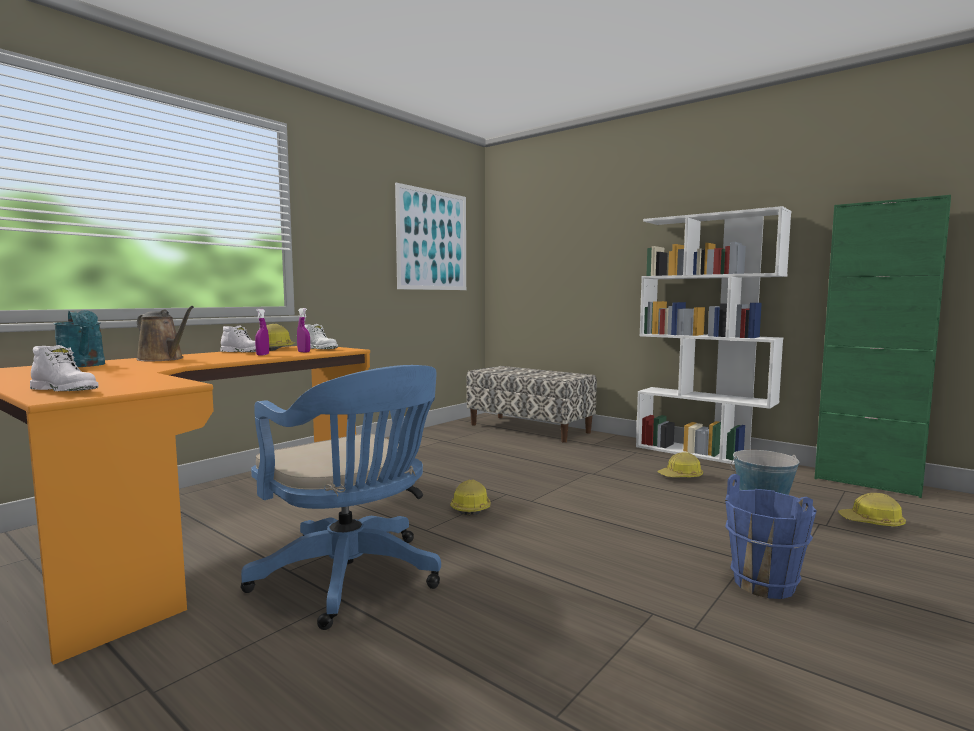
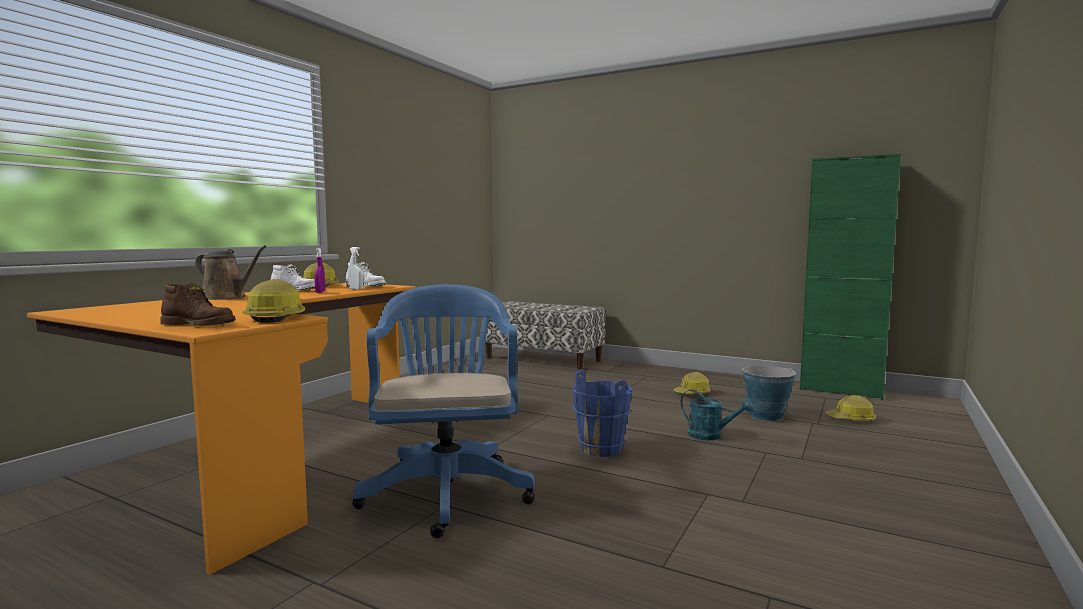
camera: 10 degrees left, 0 degrees up
white boot [30,345,98,391] -> brown boot [161,283,235,326]
turquoise watering can [53,310,105,367] -> turquoise watering can moved to [680,390,754,440]
blue office chair [241,365,441,630] -> blue office chair turned 135 degrees counterclockwise [352,284,535,538]
purple spray bottle [297,308,310,353] -> white spray bottle [348,247,363,290]
picture [395,183,466,290] -> none
hard hat [450,479,490,516] -> hard hat moved to [243,279,305,323]
white bookcase [636,206,791,465] -> none
blue bucket [725,474,817,599] -> blue bucket moved to [572,369,632,457]

